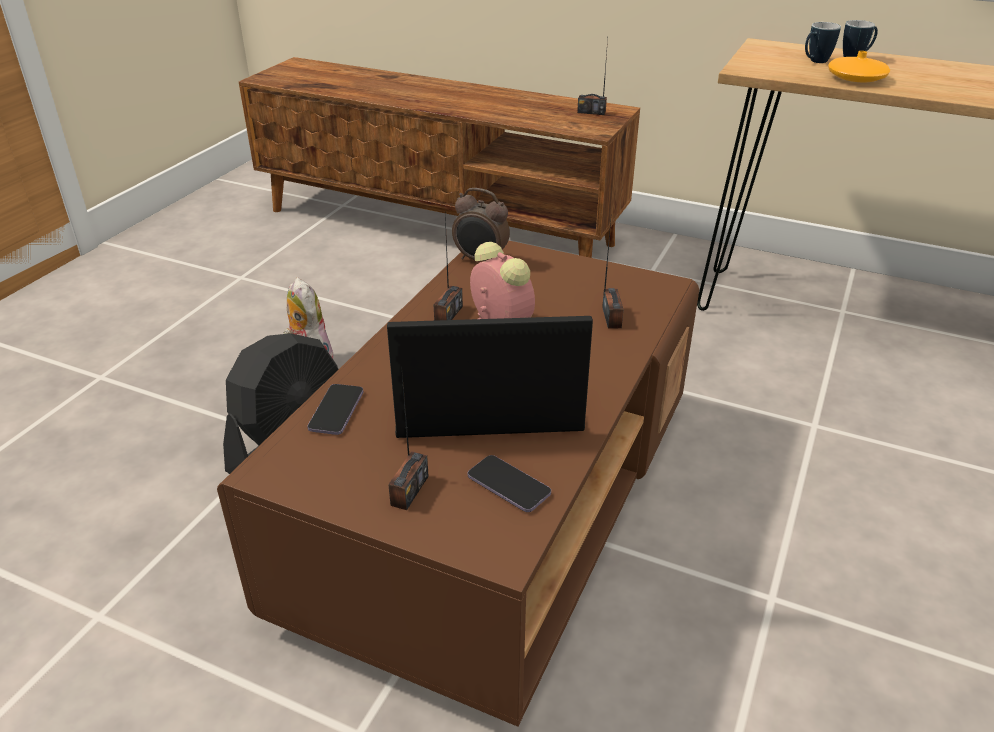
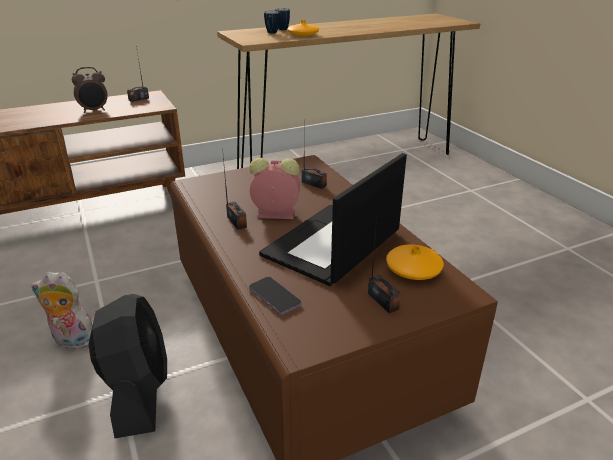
camera: 50 degrees left, 5 degrees down
alarm clock [452,188,510,261] -> alarm clock moved to [72,67,108,113]
phone [468,455,551,512] -> orange vase [386,244,444,280]

